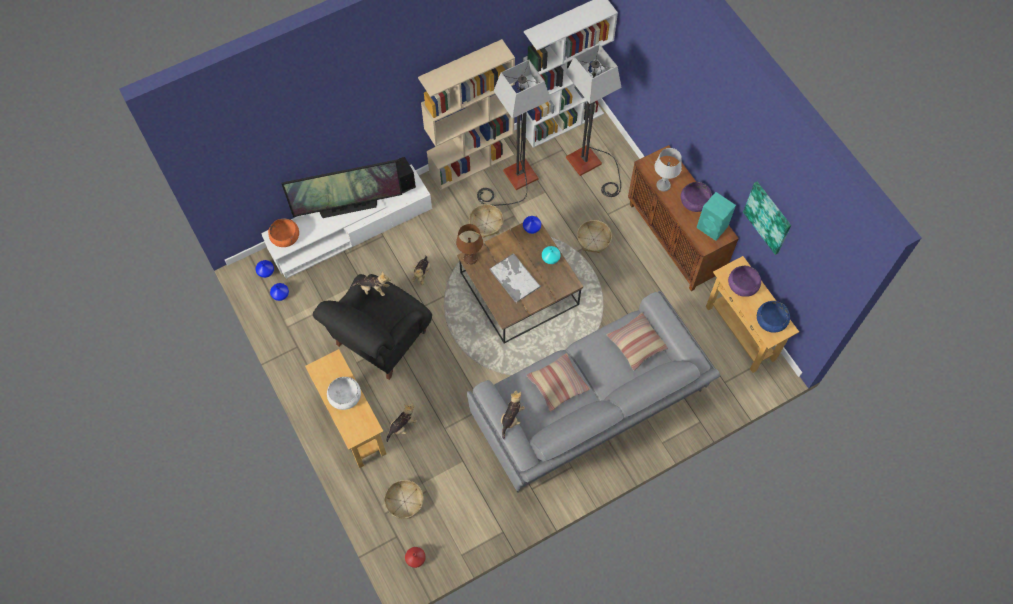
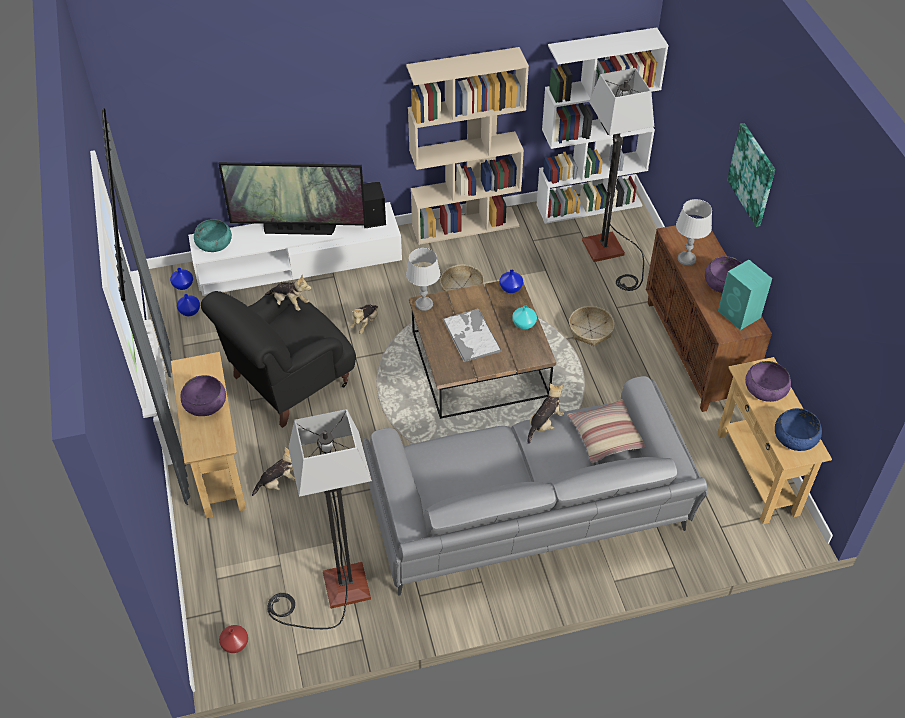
camera: 15 degrees right, 15 degrees down
orange bowl [268,219,299,247] -> turquoise bowl [194,219,232,252]
white bowl [327,377,361,410] -> purple bowl [180,375,226,416]
basket [384,480,424,519] -> none
brown table lamp [456,224,483,265] -> grey table lamp [406,248,440,311]
floor lamp [477,60,551,206] -> floor lamp moved to [267,409,372,629]
plush toy [501,391,525,439] -> plush toy moved to [527,384,564,444]
pillow [527,353,590,412] -> none
picture [743,182,791,255] -> picture moved to [727,123,775,227]

